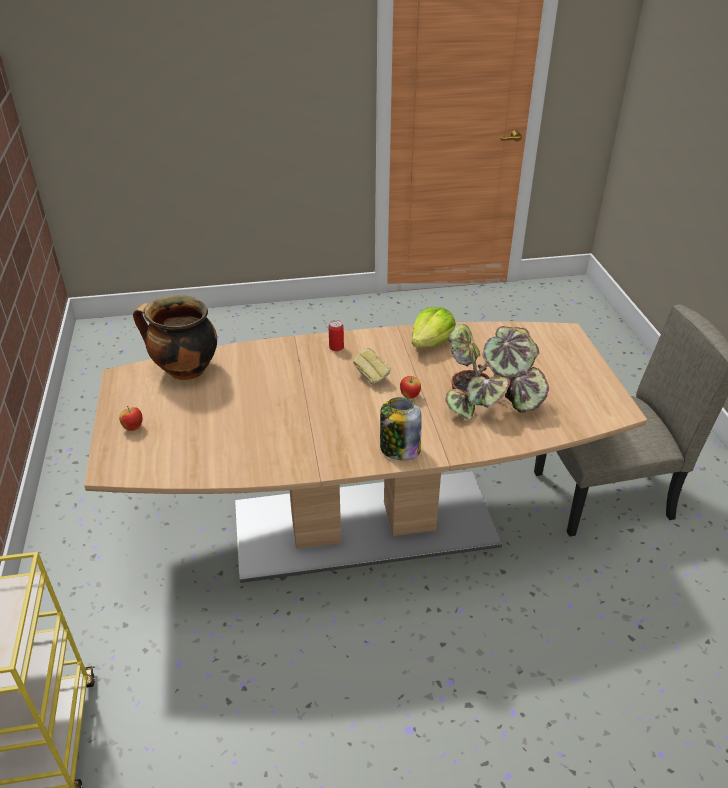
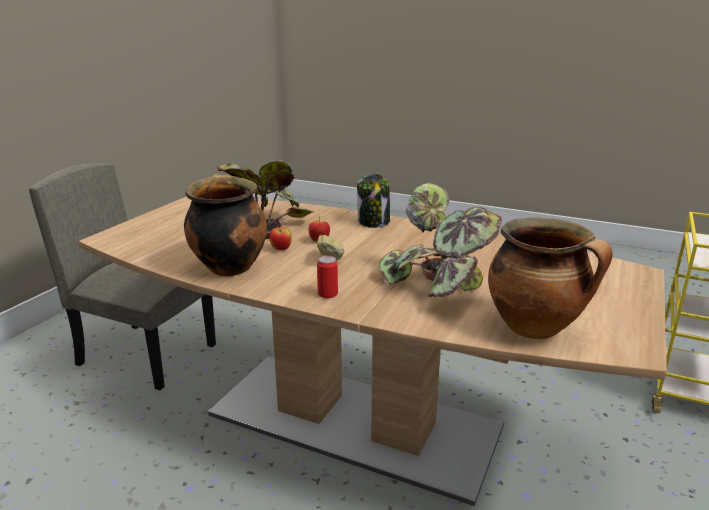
camera: 145 degrees left, 15 degrees down
apple [119,406,142,431] -> apple moved to [269,225,292,250]
lettuce [412,307,456,348] -> cooking pot [184,174,267,276]
none -> potted plant [378,183,502,297]

